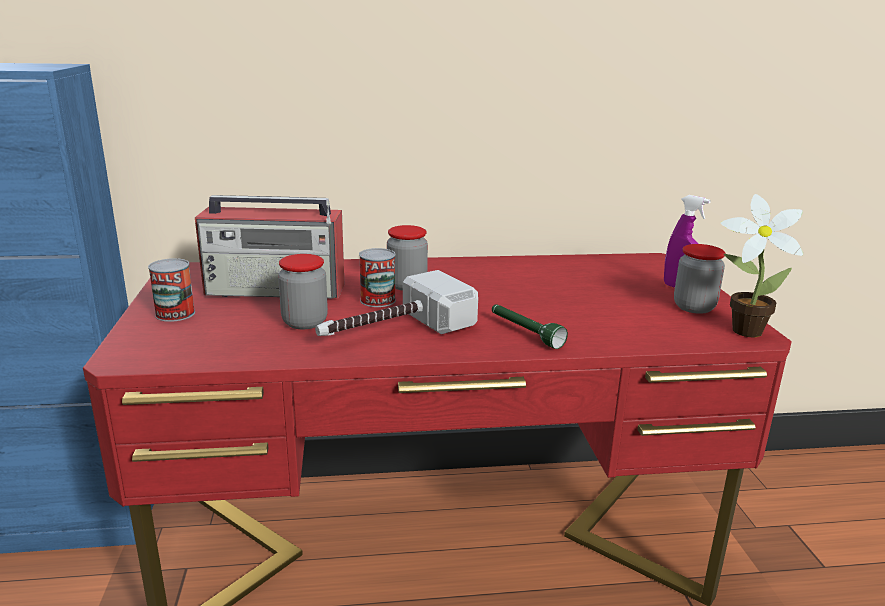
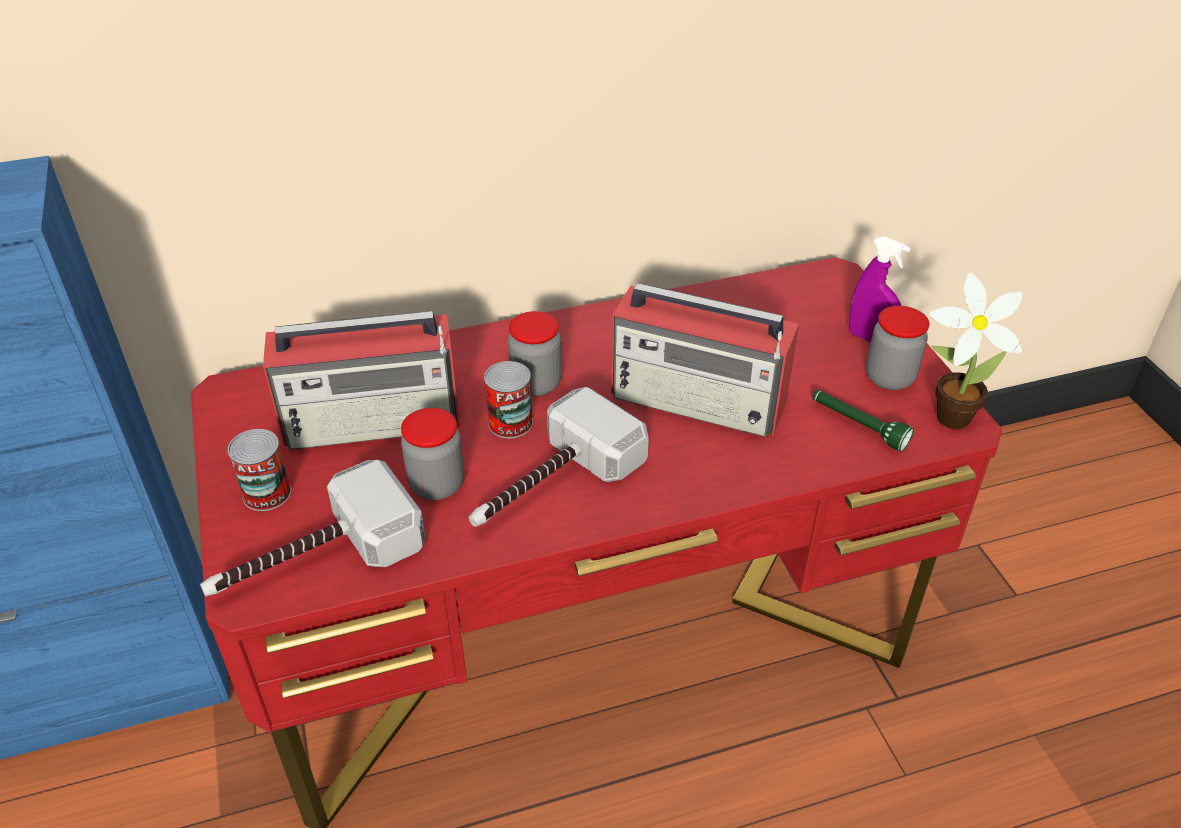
camera: 10 degrees left, 20 degrees up
green flashlight [492,304,568,349] -> green flashlight moved to [812,390,914,452]
none -> hammer [200,460,425,596]
none -> radio [611,283,799,437]

